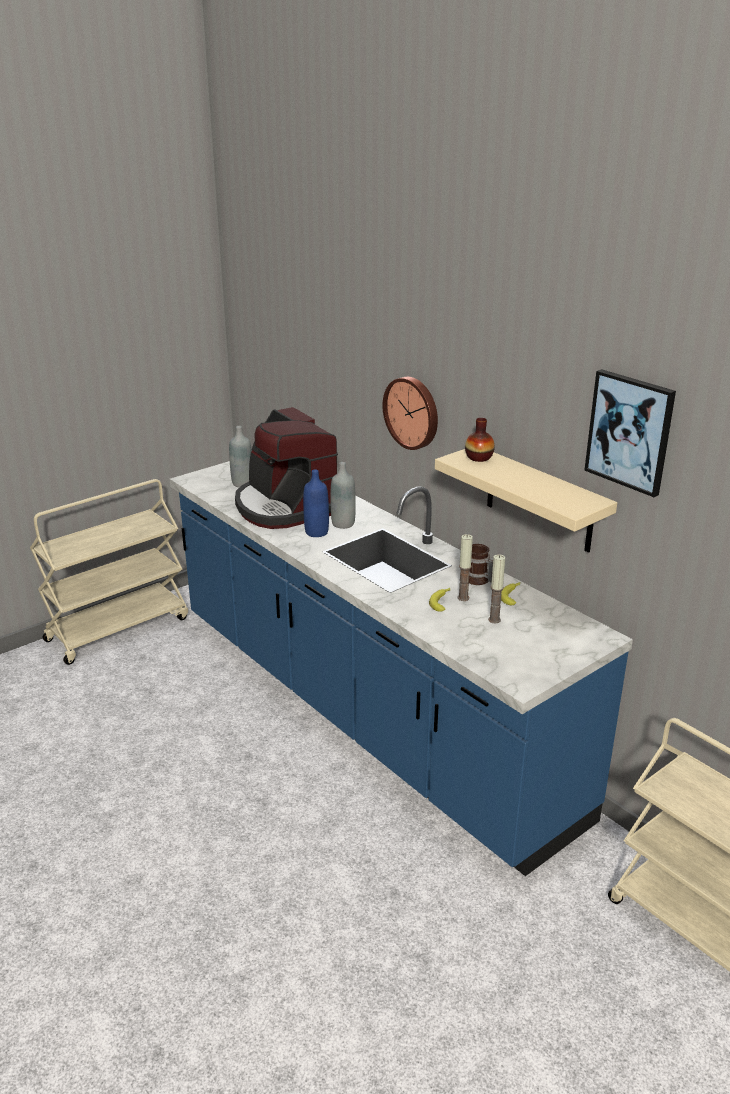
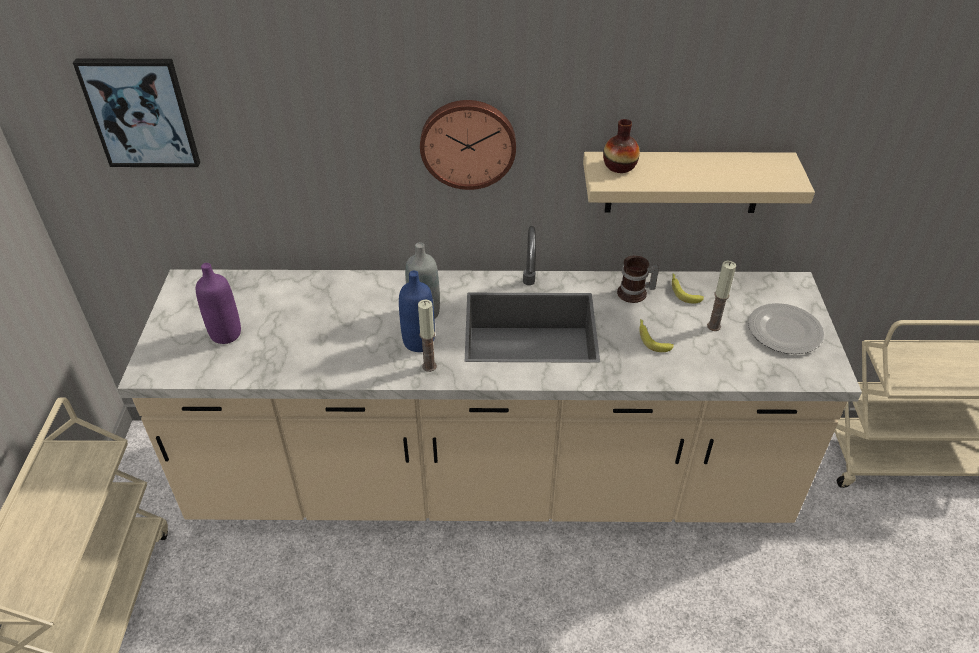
camera: 50 degrees left, 15 degrees up
blue counter [170,461,633,876] -> beige counter [117,226,862,523]
grey bottle [229,426,252,487] -> purple bottle [196,263,241,344]
coffee machine [235,407,338,529] -> none
candle [457,534,473,601] -> candle moved to [418,299,437,372]
picture [584,369,676,497] -> picture moved to [73,58,200,167]
none -> plate [748,303,824,354]

